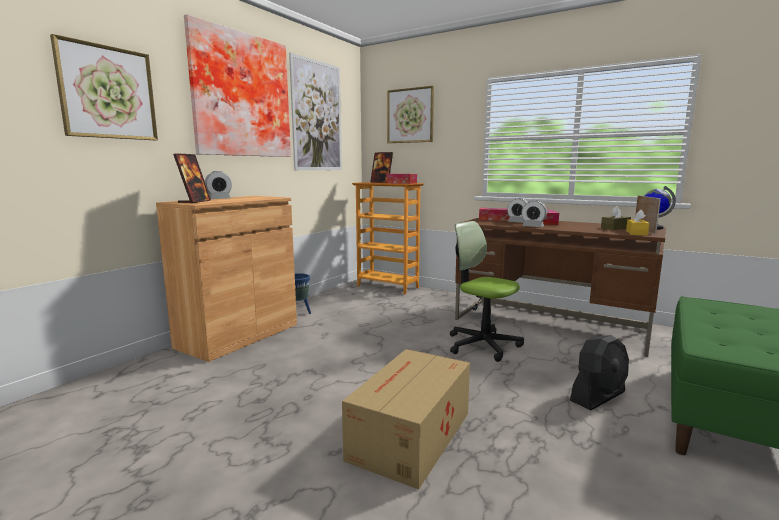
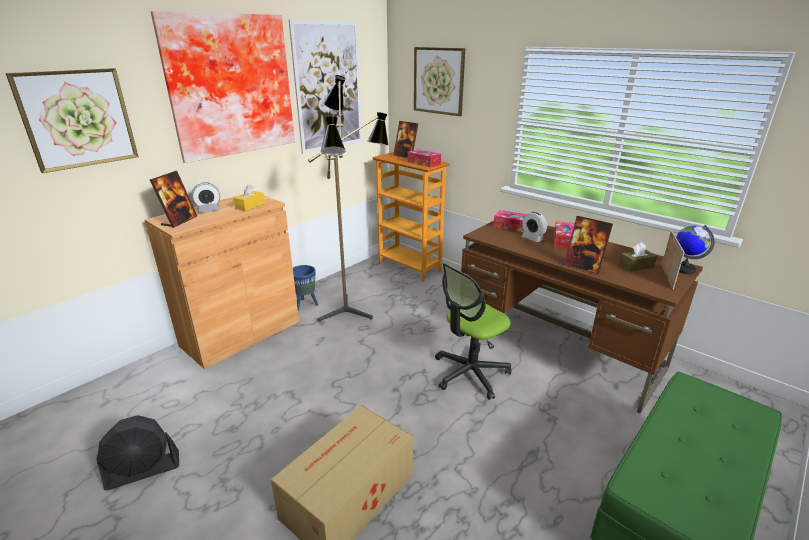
camera: 10 degrees right, 15 degrees up
office chair [450,221,524,362] -> office chair turned 90 degrees counterclockwise [435,263,512,400]
alarm clock [521,200,547,227] -> none
black fan [570,335,629,410] -> black fan moved to [96,415,179,490]
yellow tissue box [626,210,650,236] -> yellow tissue box moved to [234,184,265,211]
none -> floor lamp [308,75,388,322]
none -> picture frame [564,216,613,275]

